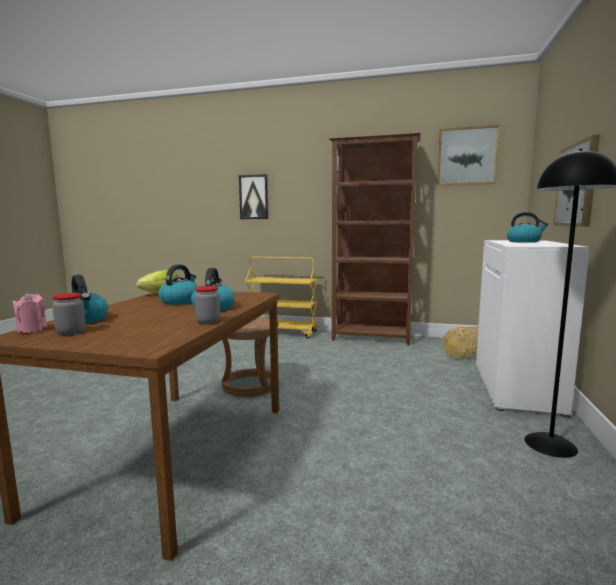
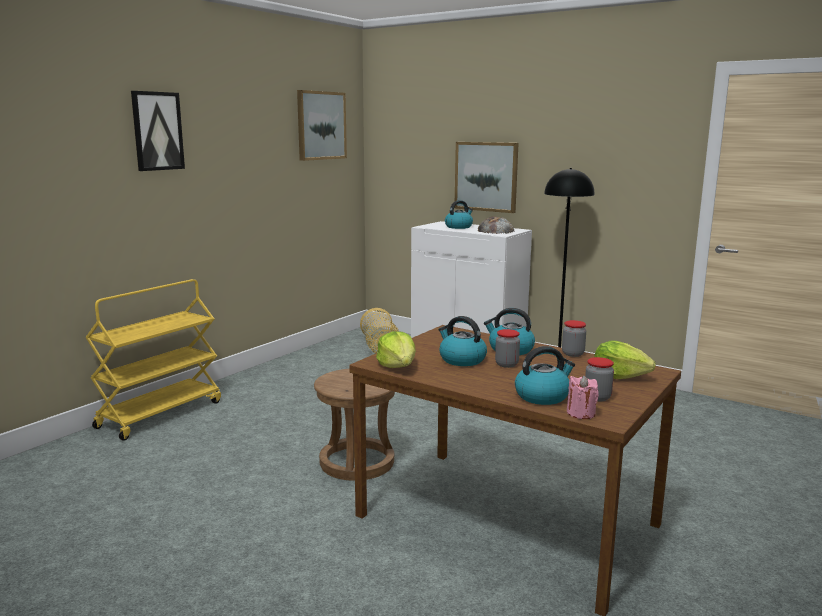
camera: 70 degrees left, 5 degrees up
picture [239,174,269,219] -> picture moved to [131,91,185,171]
brown bookcase [329,133,421,345] -> none
none -> bread [477,217,514,234]
none -> jar [495,329,520,368]
none -> lettuce [594,340,656,379]

